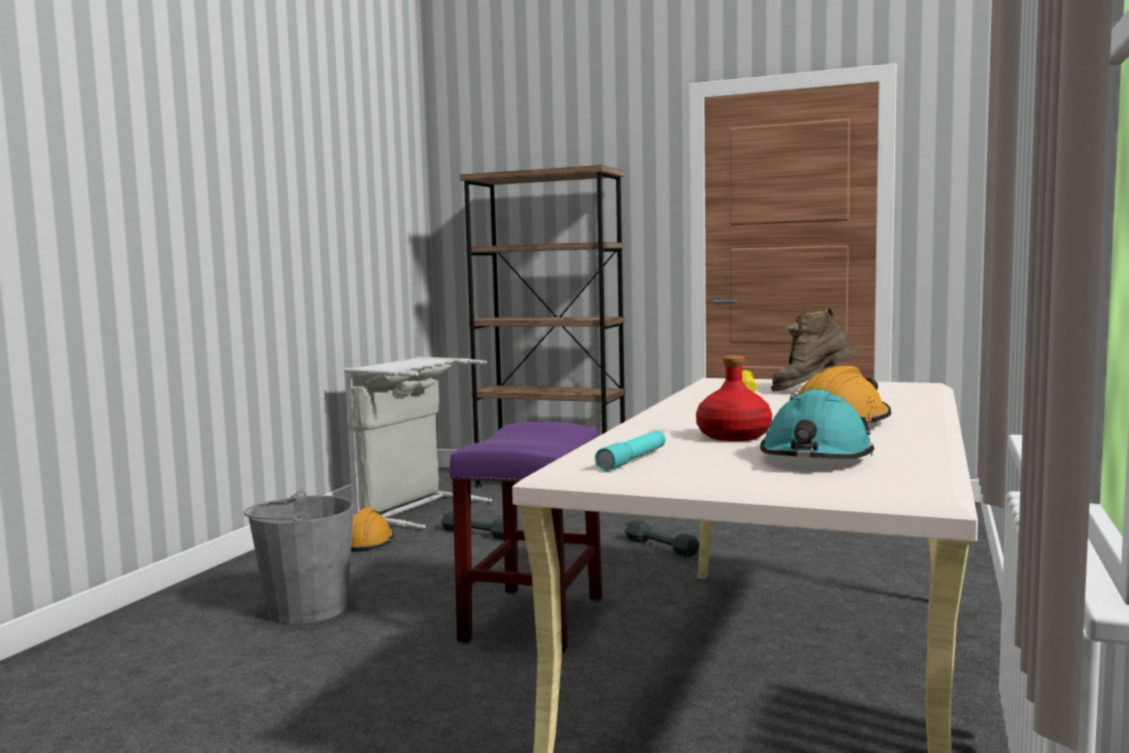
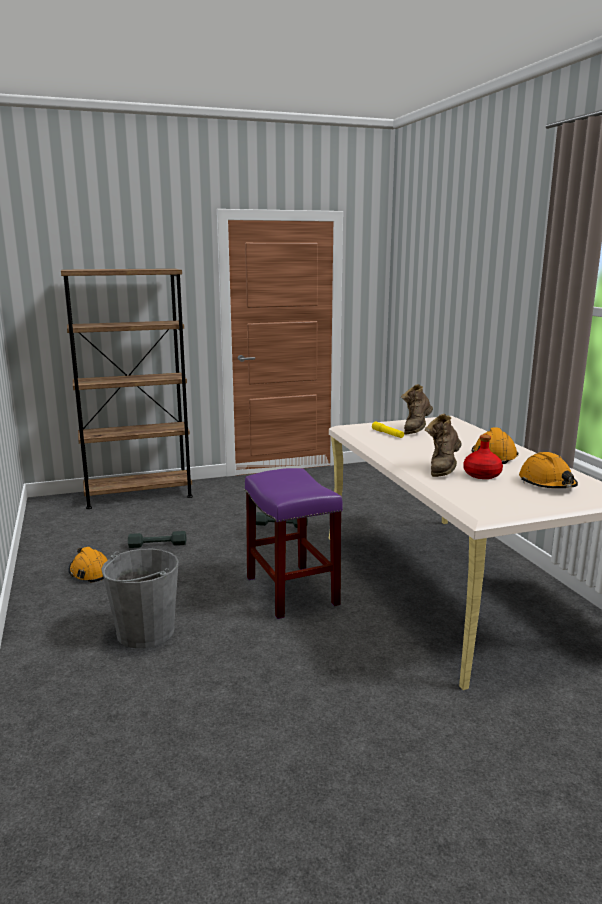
camera: 40 degrees left, 10 degrees up
grey laundry basket [344,357,492,529] -> none
turquoise flashlight [595,431,666,471] -> none
turquoise hard hat [760,390,874,459] -> orange hard hat [519,452,578,488]
none -> brown boot [425,414,462,477]

